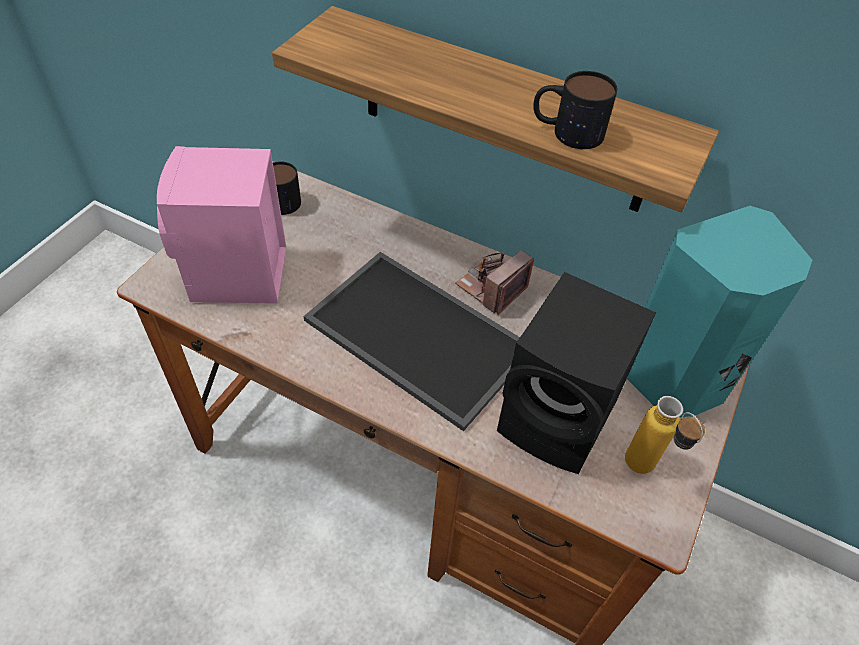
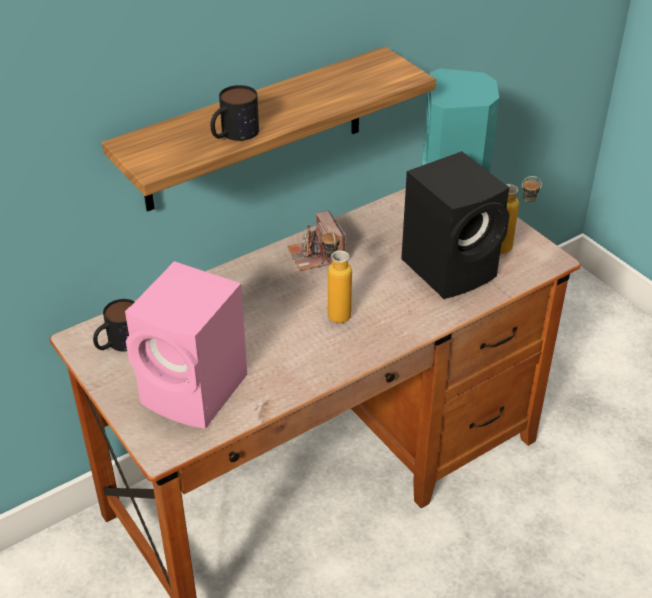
camera: 60 degrees left, 10 degrees down
tray [303,252,520,431] -> bottle [322,227,352,323]
mug [533,71,618,149] -> mug moved to [210,85,259,141]

